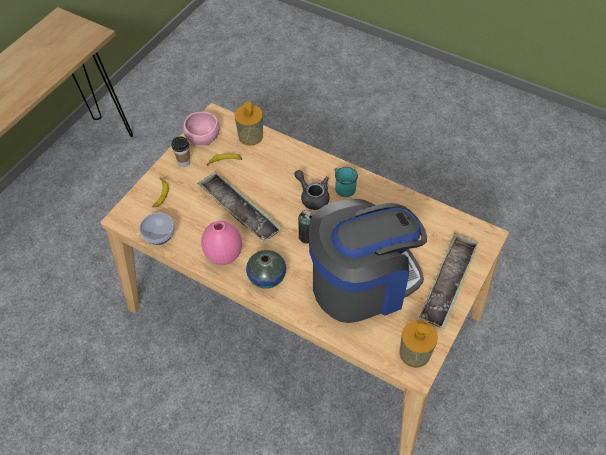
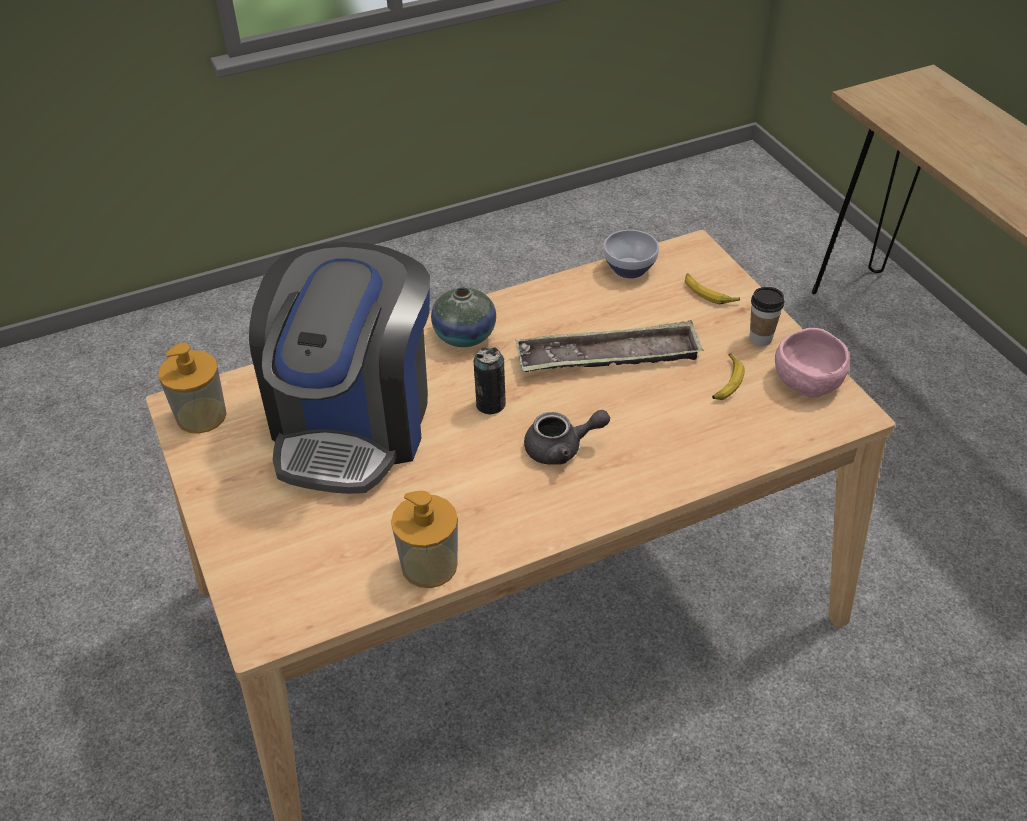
camera: 125 degrees right, 10 degrees down
pink vase [201,221,242,265] -> none
soap dispenser [235,102,263,146] -> soap dispenser moved to [391,491,458,588]
turquoise mug [335,167,358,197] -> none
tray [419,233,479,329] -> none

